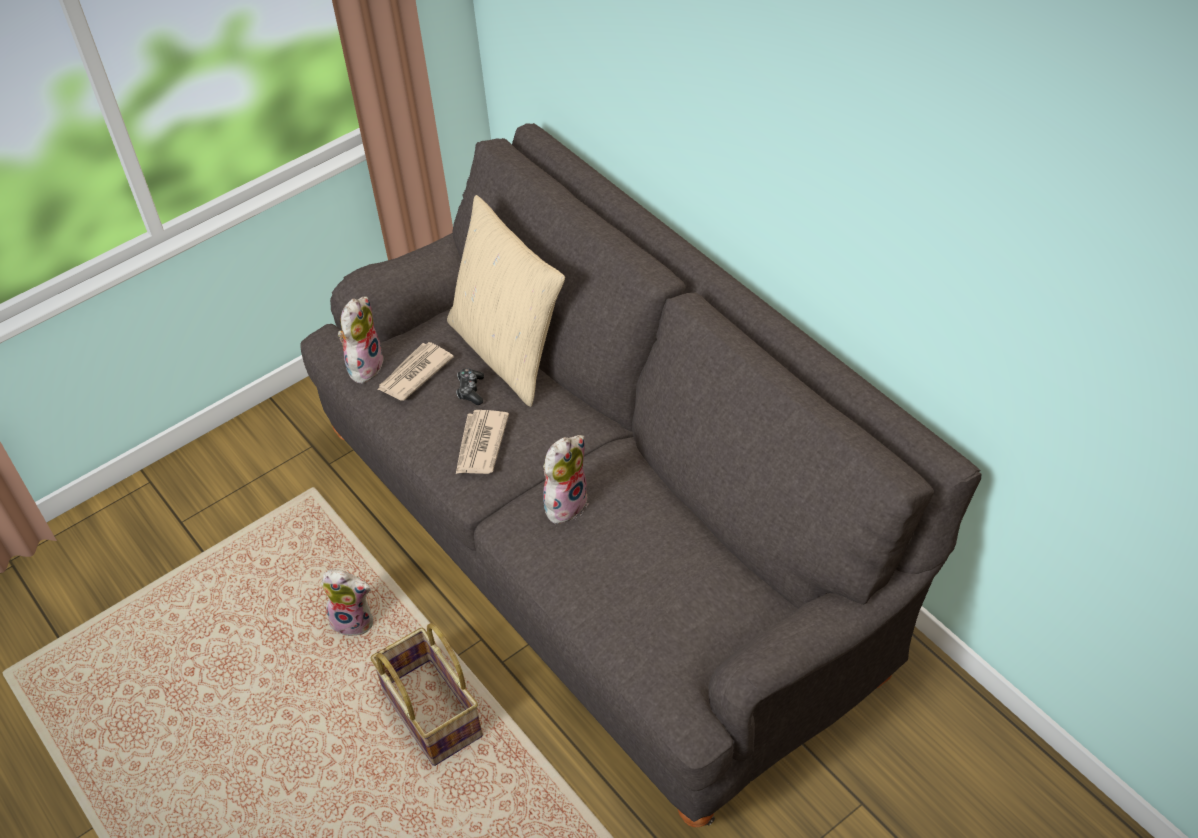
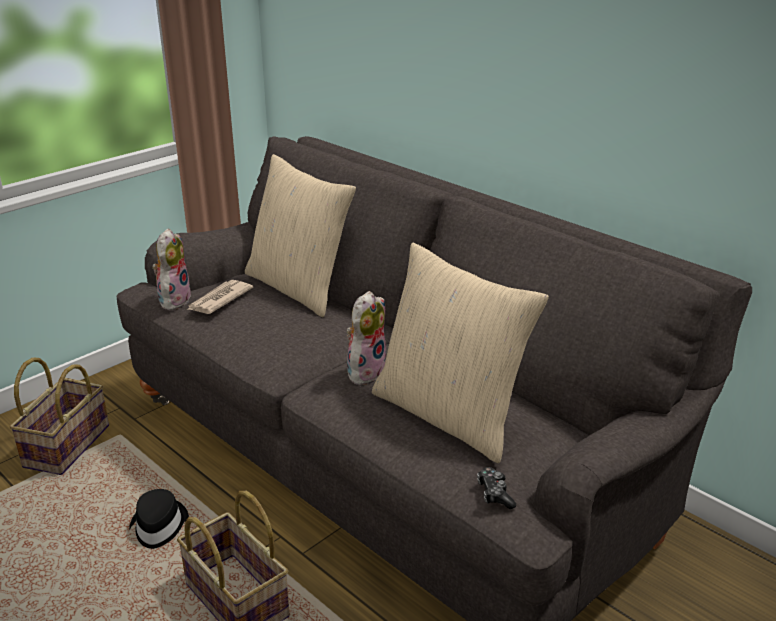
camera: 10 degrees left, 20 degrees down
plush toy [321,569,373,635] -> black hat [129,489,189,549]
game controller [456,368,484,405] -> game controller moved to [477,467,516,509]
newspaper [456,410,509,474] -> none
none -> basket [10,357,109,475]
none -> beige pillow [372,243,549,463]

